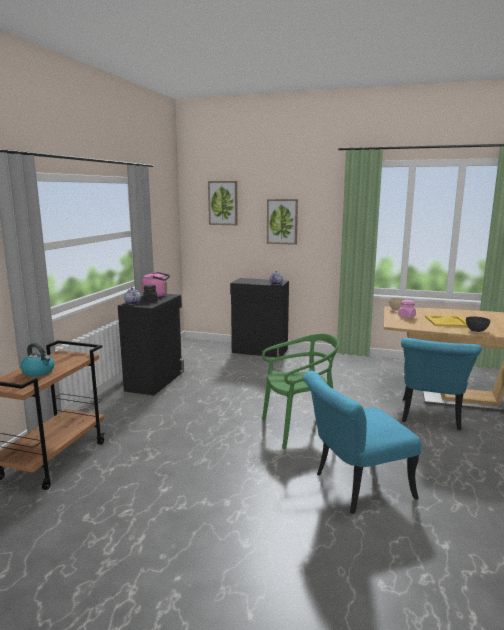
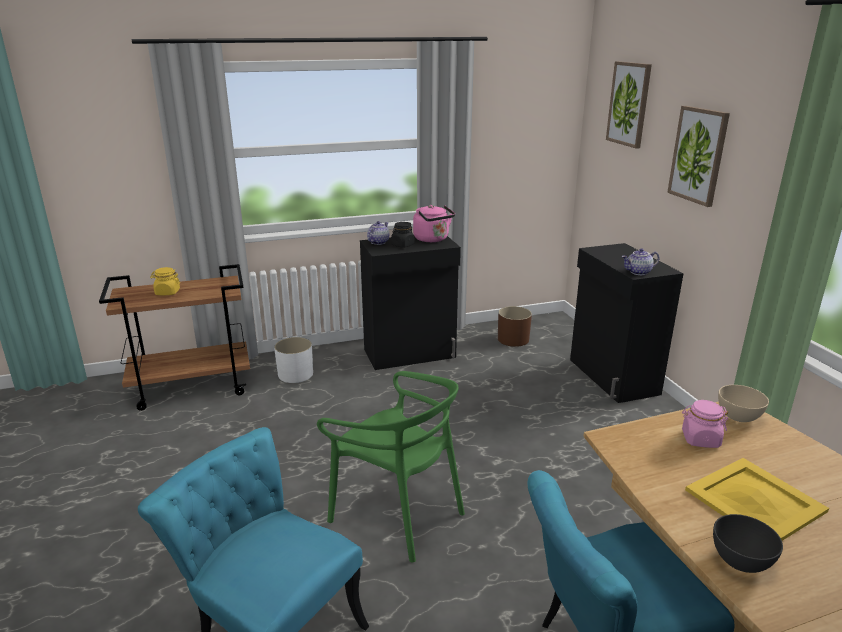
camera: 55 degrees right, 10 degrees up
kettle [20,343,55,376] -> yellow jar [150,267,180,295]
none -> white planter [274,337,313,383]
none -> brown planter [498,306,532,347]

